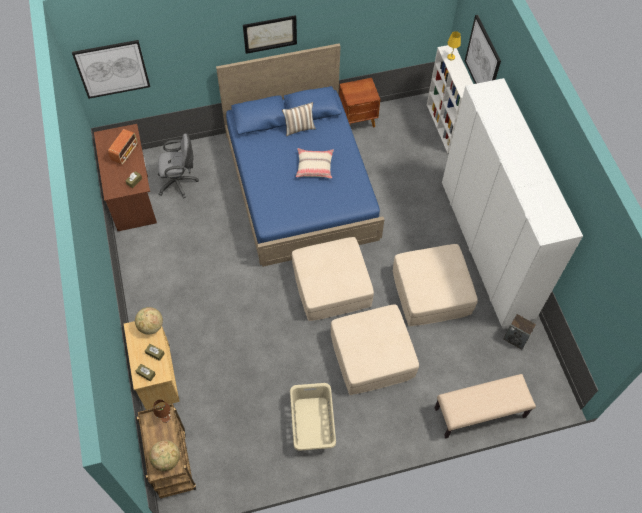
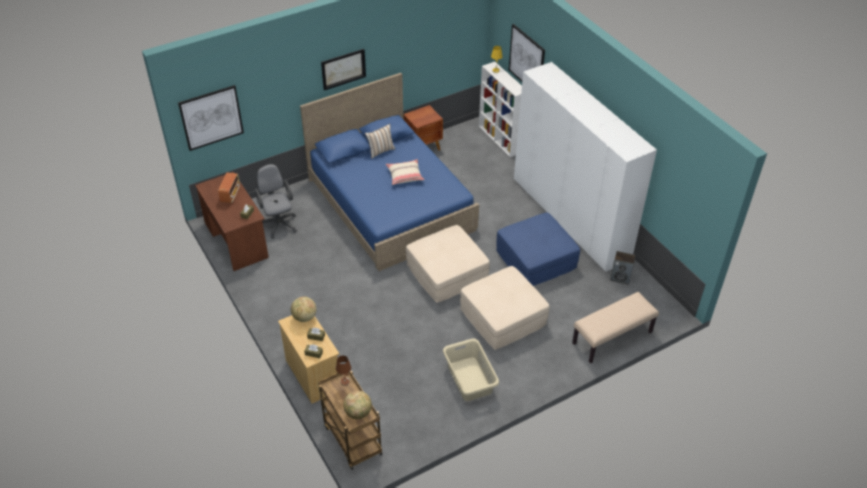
camera: 15 degrees left, 15 degrees down
grey office chair [158,134,199,199] -> grey office chair turned 90 degrees counterclockwise [255,164,297,239]
beige ottoman [393,244,478,326] -> blue ottoman [496,213,580,286]

